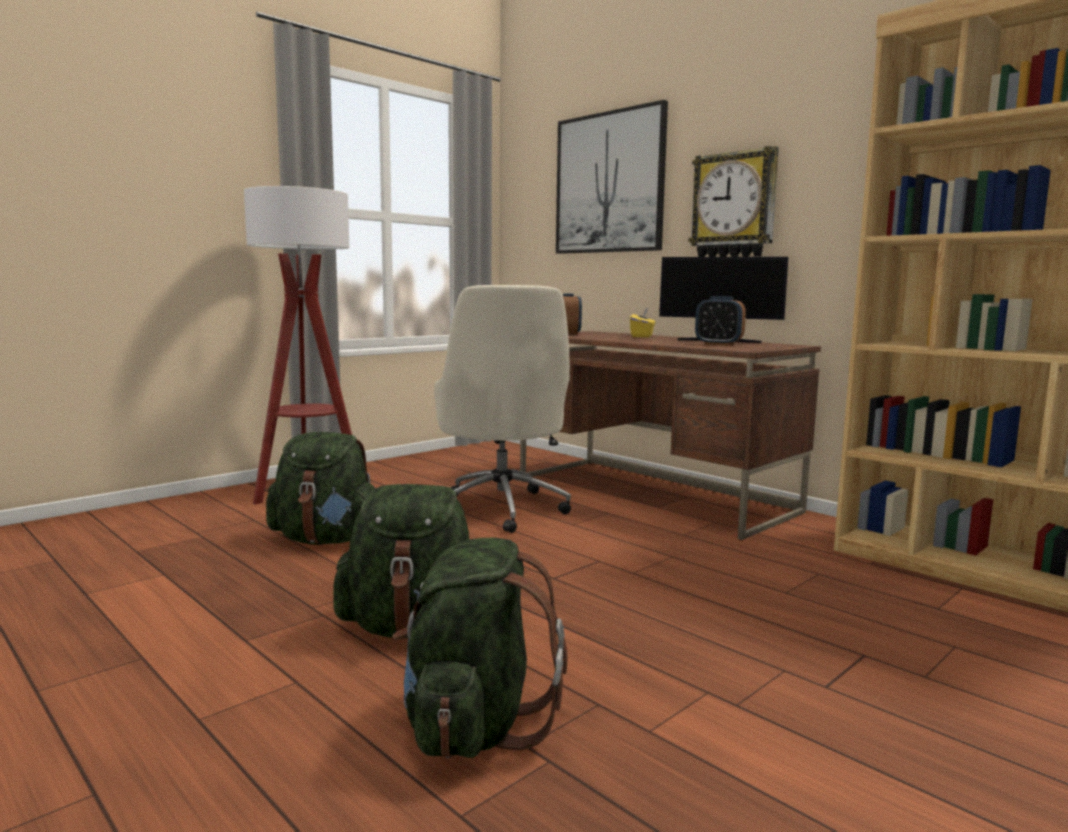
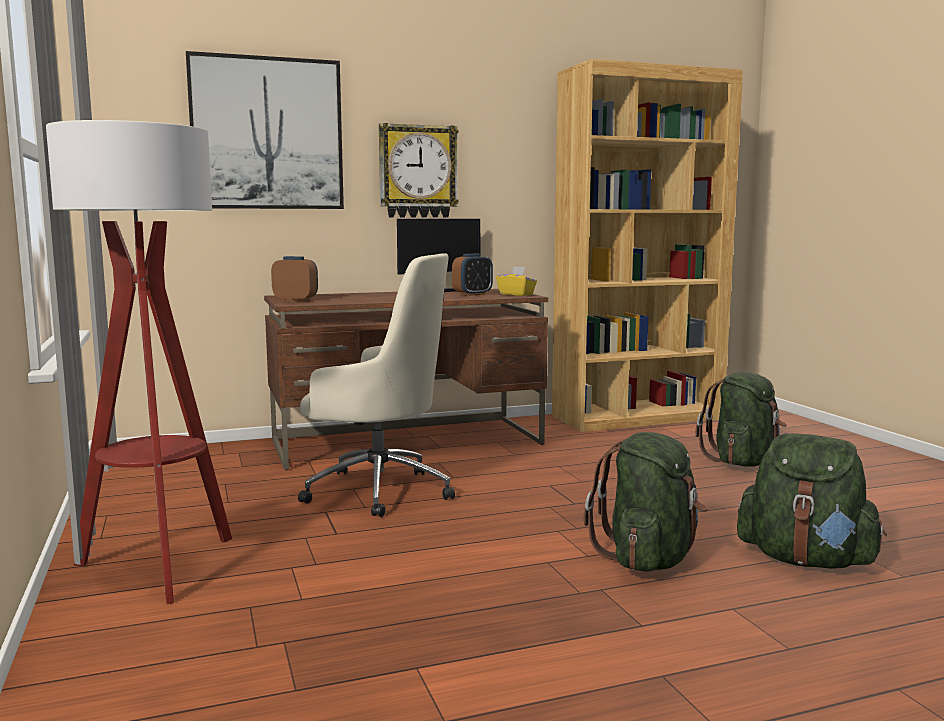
camera: 65 degrees left, 0 degrees up
green backpack [266,432,375,545] -> green backpack moved to [695,372,787,467]
yellow tissue box [630,308,656,337] -> yellow tissue box moved to [496,266,537,296]

